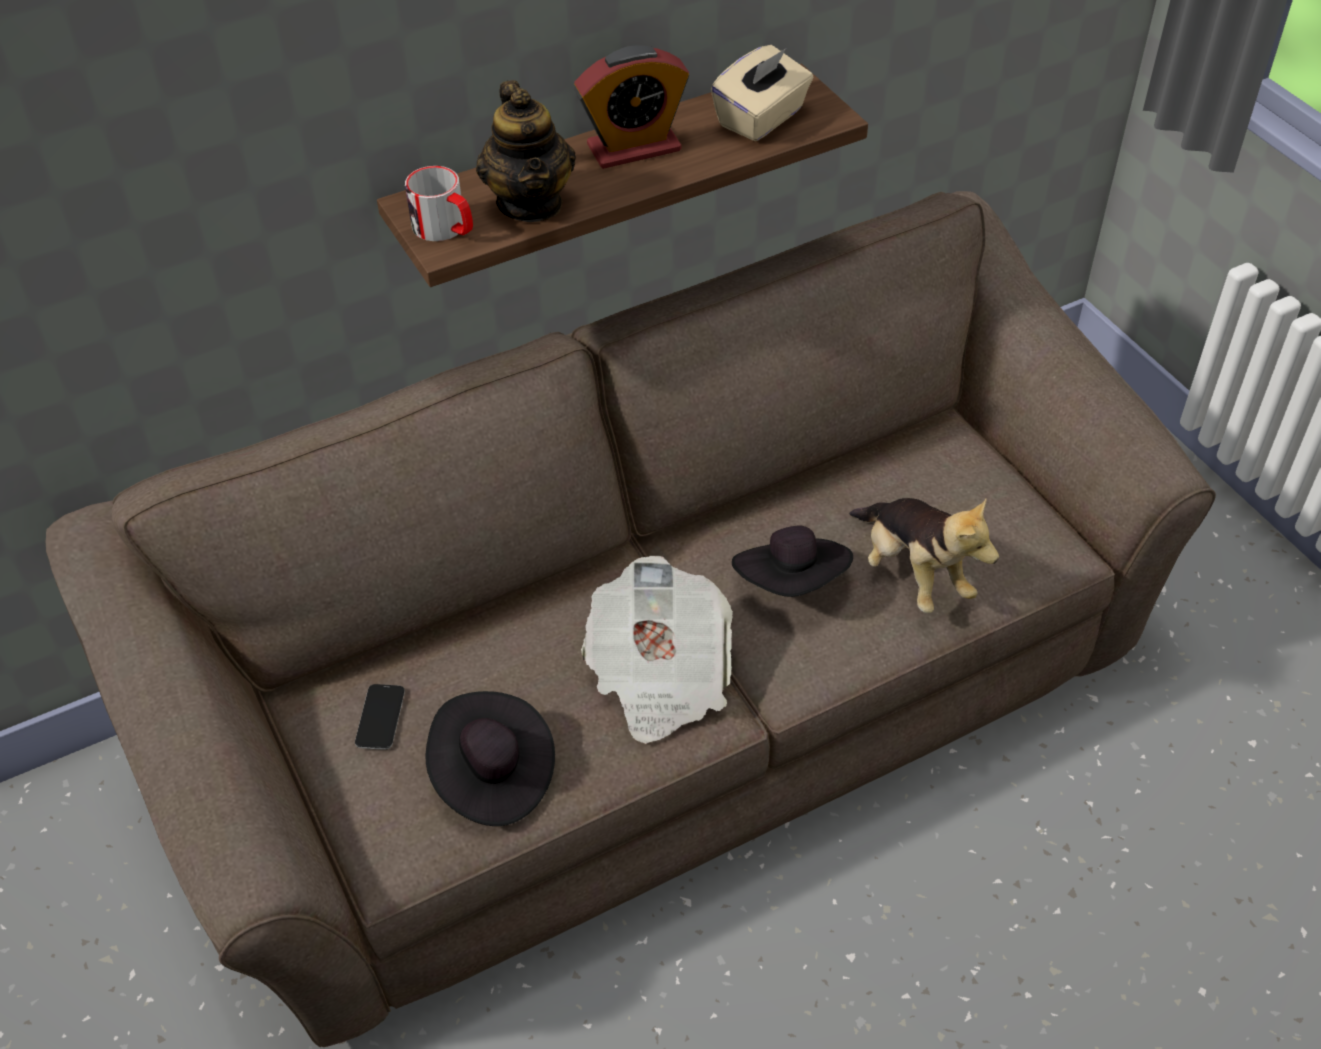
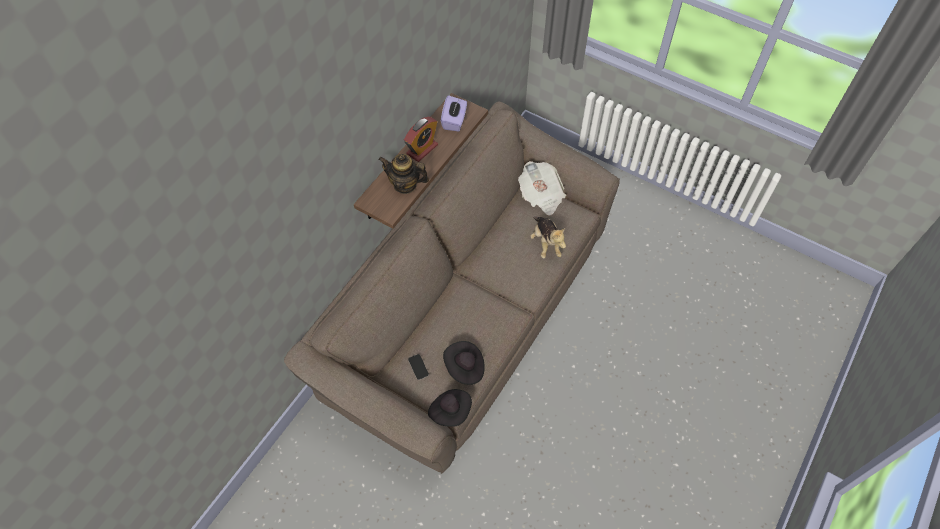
camera: 30 degrees left, 10 degrees up
mug [405,166,473,241] -> none
teapot [476,80,576,222] -> teapot turned 150 degrees clockwise [379,154,429,194]
newspaper [581,556,733,744] -> newspaper moved to [518,161,566,215]
beige tissue box [711,45,813,141] -> purple tissue box [441,95,467,132]
black hat [732,525,853,597] -> black hat moved to [428,389,472,427]
plush toy [849,498,999,613] -> plush toy turned 45 degrees clockwise [530,217,566,259]

